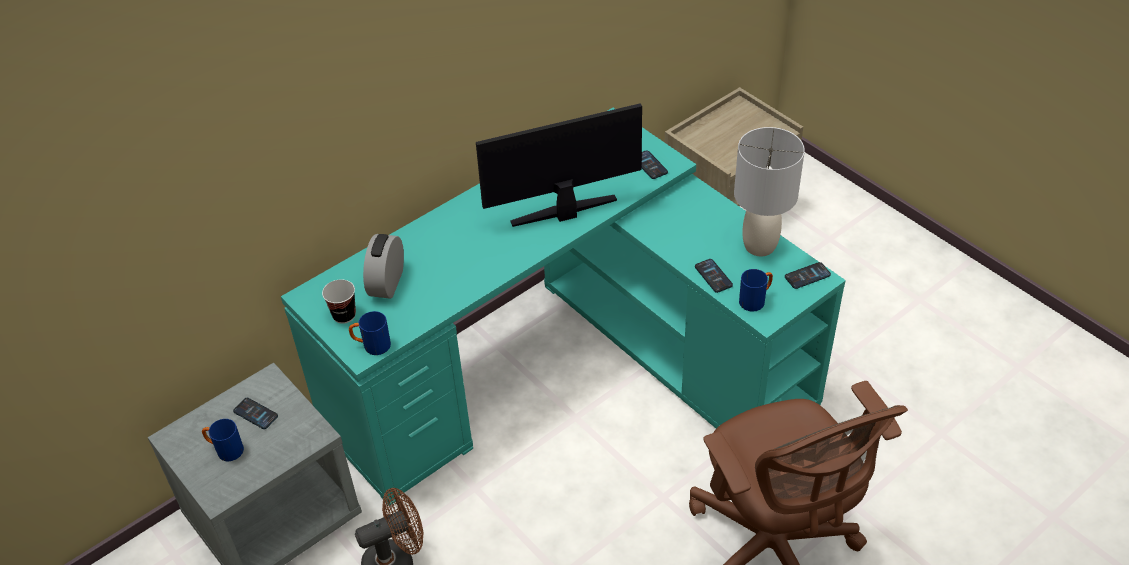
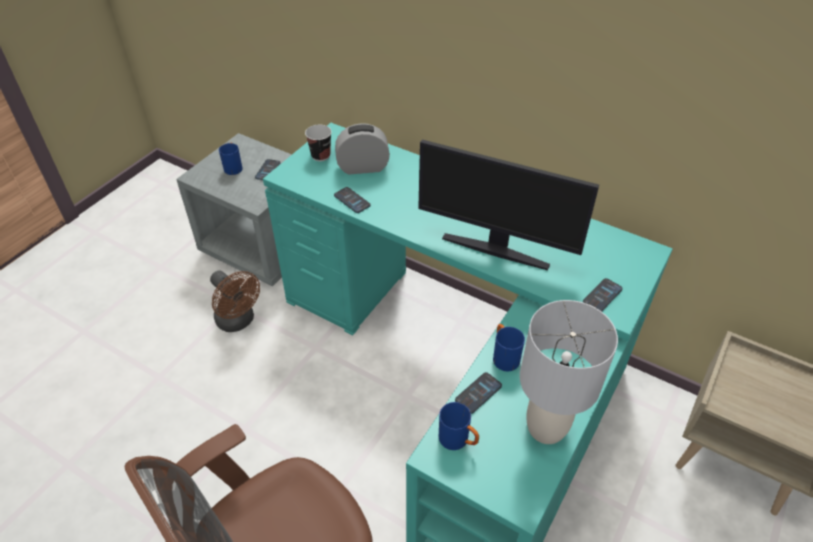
camera: 70 degrees right, 0 degrees up
blue mug [349,311,391,355] -> blue mug moved to [493,324,525,372]
monitor [476,103,642,227] -> monitor turned 150 degrees clockwise [418,139,599,270]
phone [785,262,831,289] -> phone moved to [334,187,371,213]

